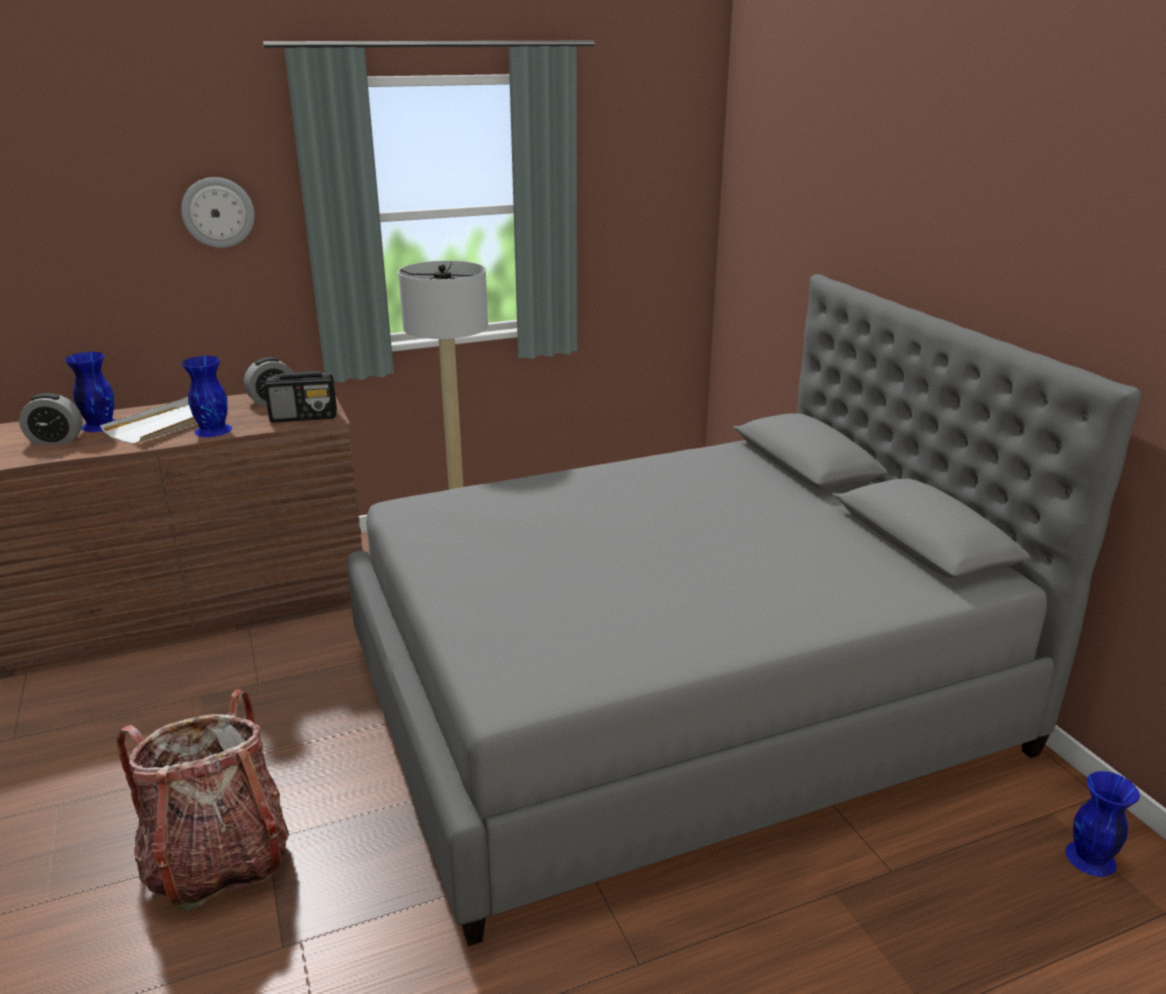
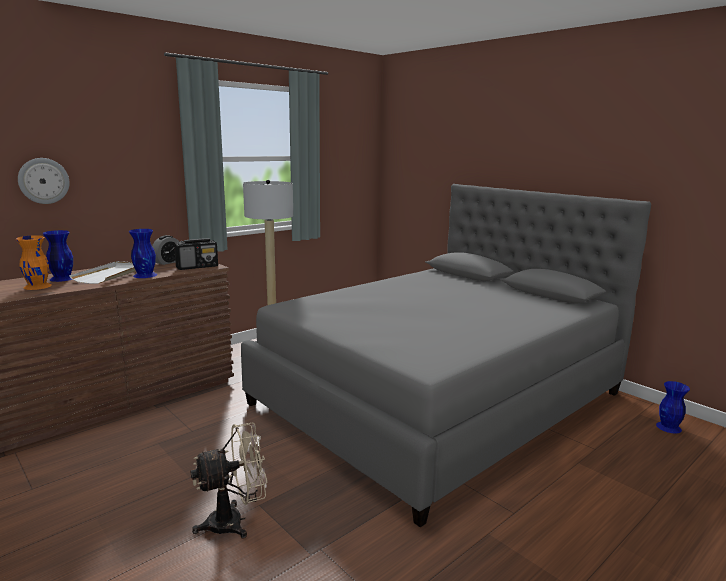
camera: 20 degrees left, 10 degrees down
alarm clock [19,393,83,445] -> orange vase [16,235,52,290]
backpack [116,689,289,911] -> beige fan [191,422,267,539]
wall clock [181,177,255,248] -> wall clock moved to [18,158,70,204]

